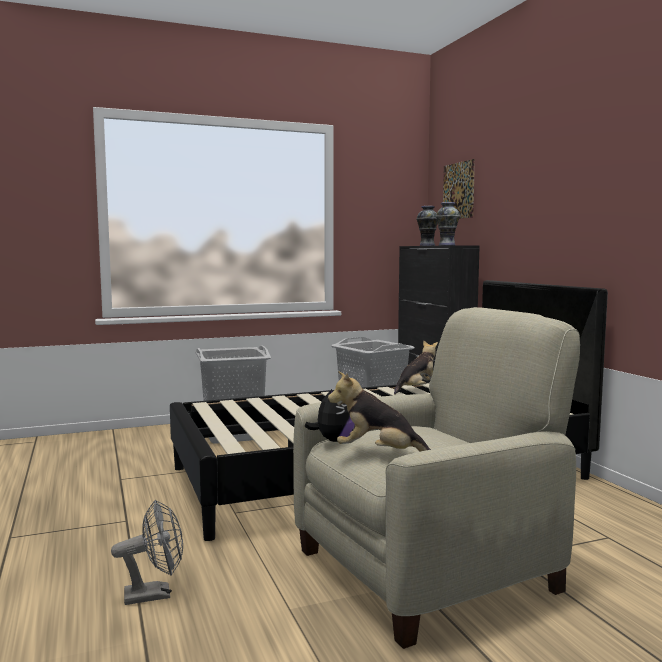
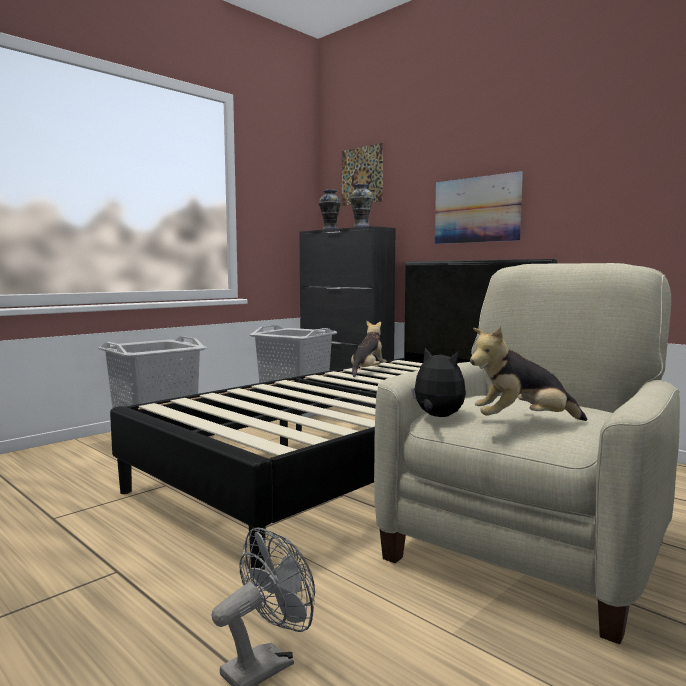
camera: 25 degrees left, 0 degrees up
plush toy [304,389,355,442] -> plush toy turned 45 degrees counterclockwise [411,348,466,417]
none -> picture [435,171,523,244]

